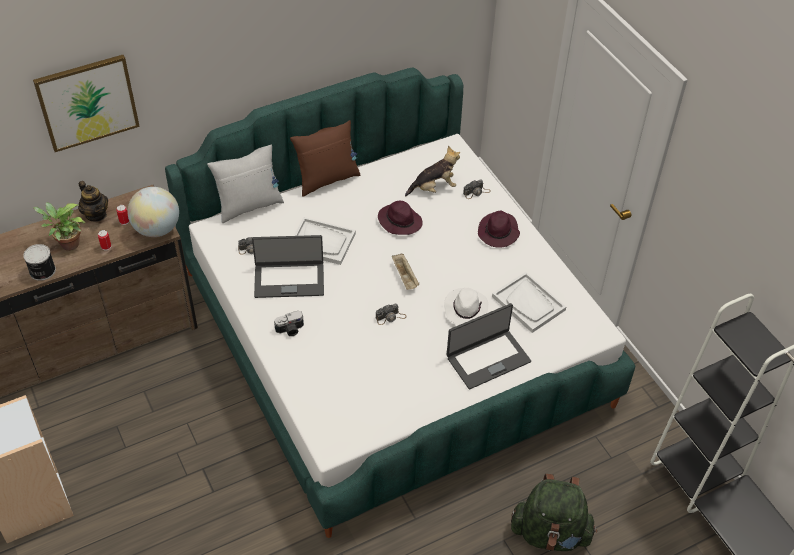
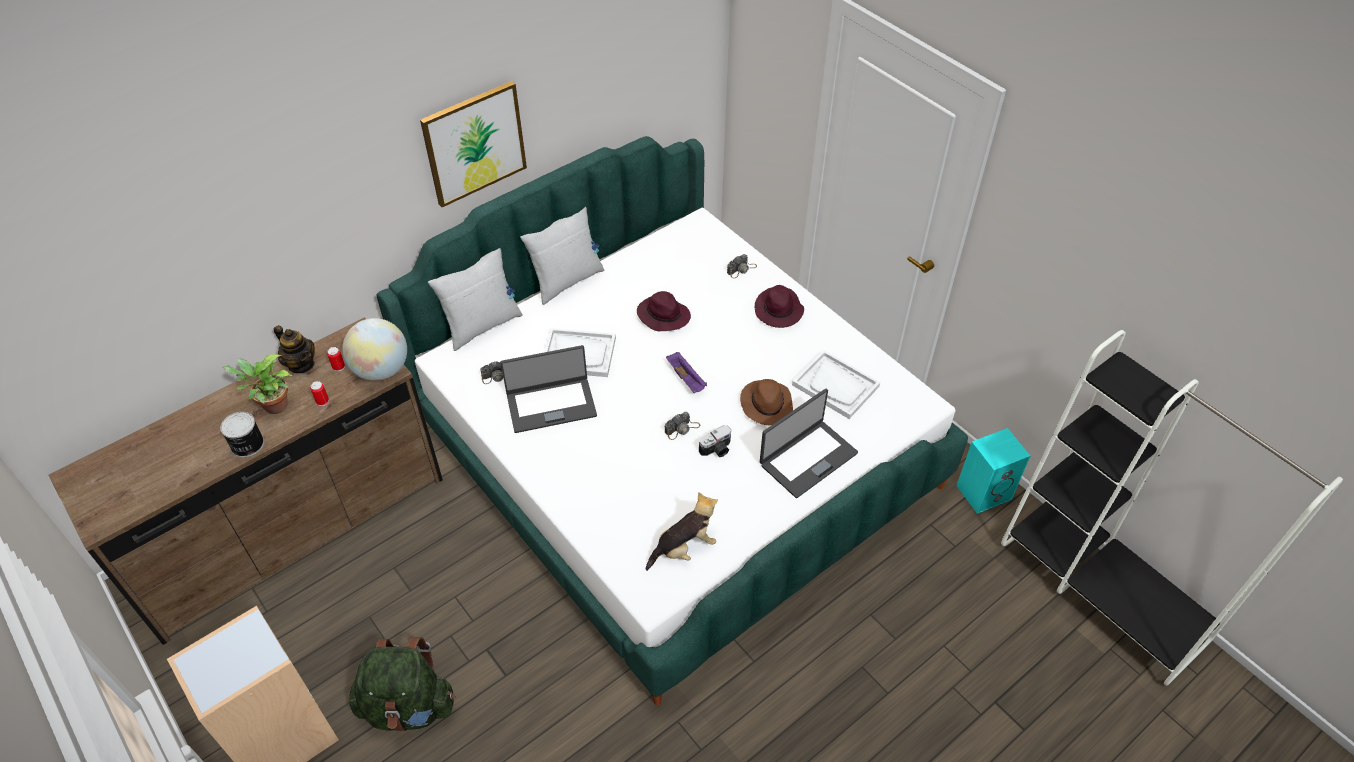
camera: 10 degrees left, 0 degrees up
picture [33,55,140,152] -> picture moved to [420,81,527,207]
camera [274,311,304,336] -> camera moved to [699,425,731,457]
brown pillow [290,120,360,196] -> grey pillow [520,207,604,305]
beige tray [392,253,419,290] -> purple tray [666,352,707,393]
plush toy [405,146,460,196] -> plush toy moved to [646,492,718,571]
white hat [444,288,488,325] -> brown hat [740,379,793,426]
green backpack [511,474,597,551] -> green backpack moved to [349,637,455,731]
none -> turquoise speaker [956,428,1030,514]

